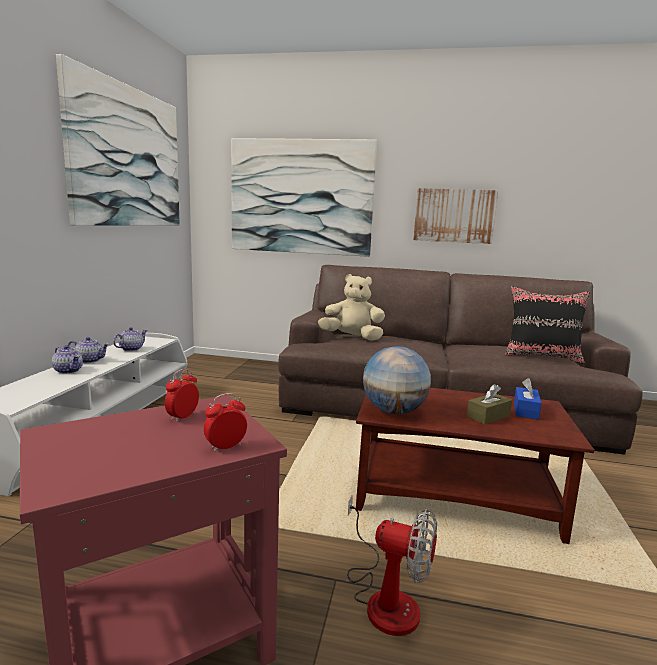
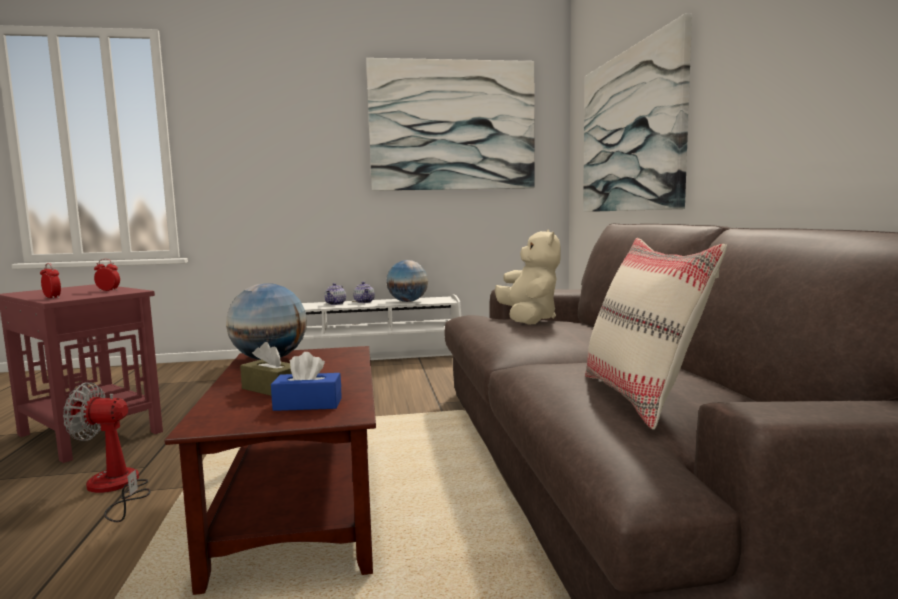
camera: 70 degrees right, 5 degrees down
teapot [113,327,148,351] -> globe [386,260,428,302]
fan [347,495,437,636] -> fan turned 90 degrees clockwise [63,382,150,522]
picture [413,188,498,244] -> none
black pillow [505,286,590,364] -> beige pillow [585,238,727,430]

